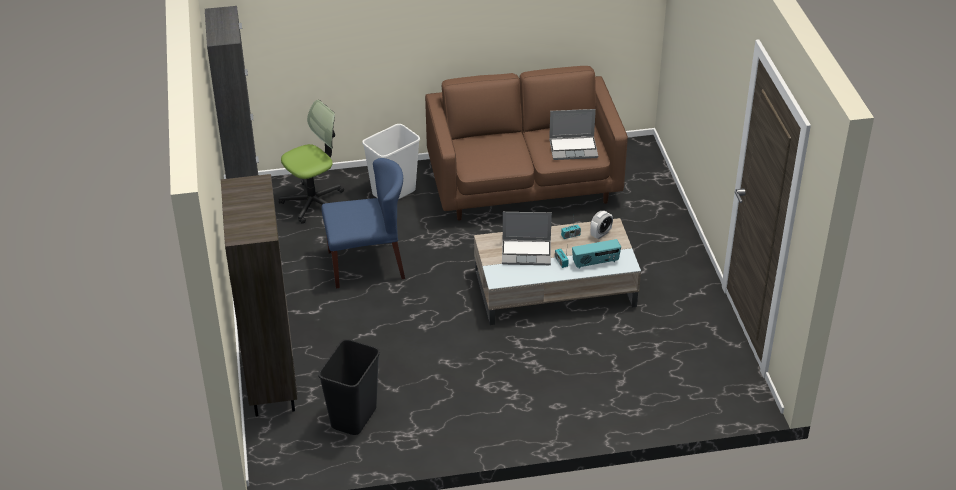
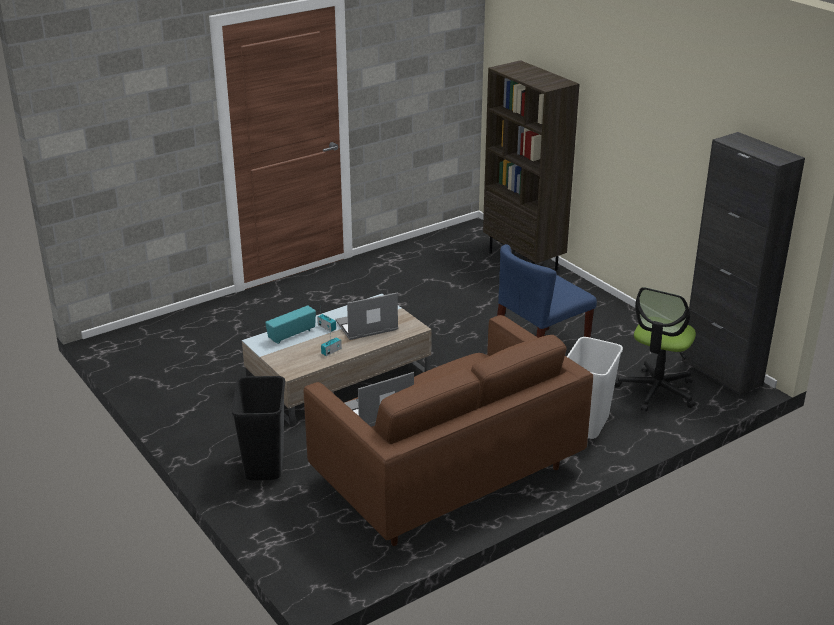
camera: 155 degrees right, 10 degrees down
black trash can [318,339,380,435] -> black trash can moved to [231,376,285,481]
alarm clock [590,211,613,239] -> none

